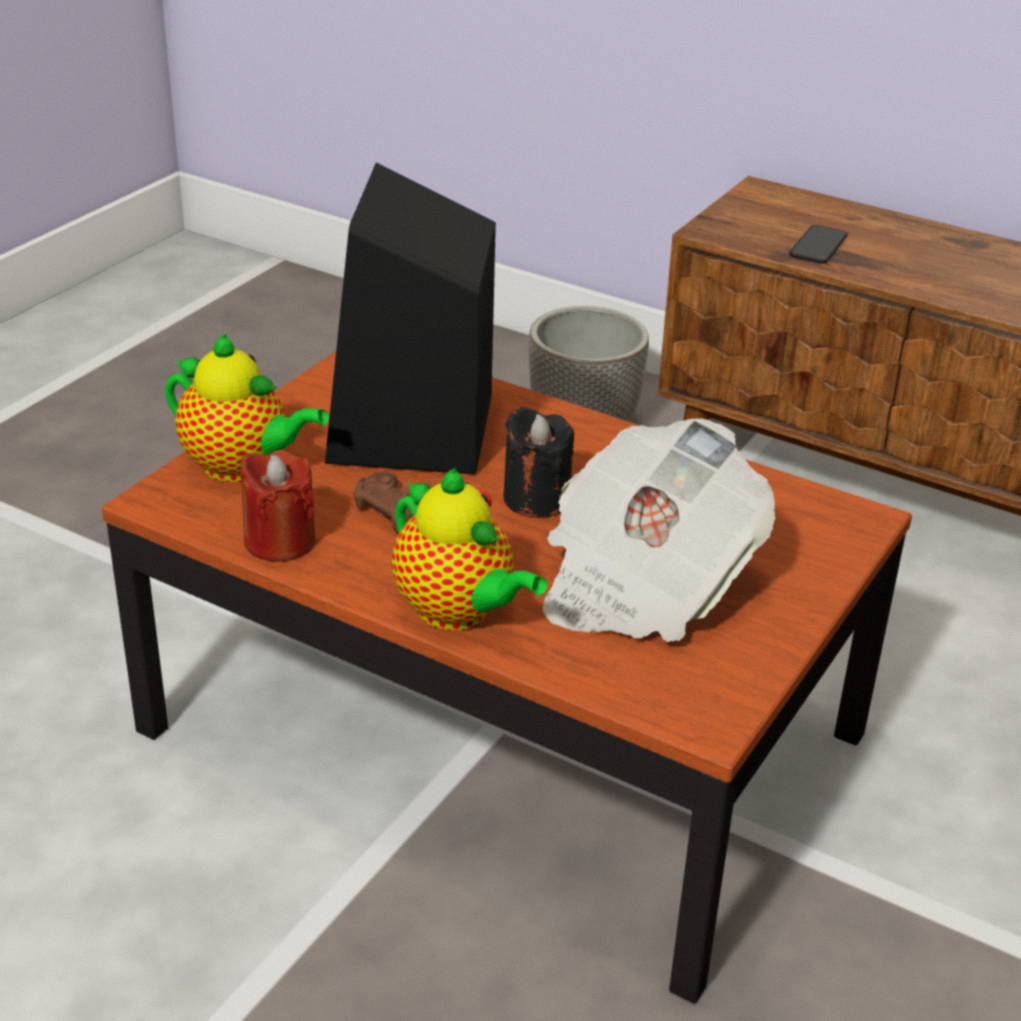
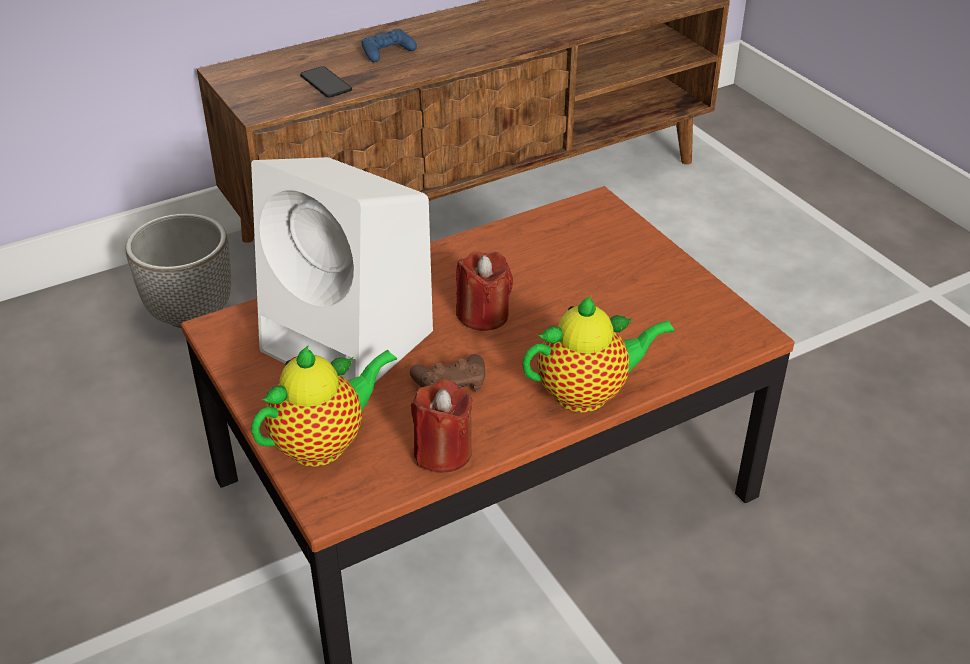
camera: 60 degrees left, 5 degrees up
black speaker [325,162,496,475] -> white speaker [251,157,433,382]
black candle [504,407,574,518] -> red candle [456,251,513,331]
newspaper [542,418,775,642] -> none
none -> blue game controller [361,29,417,62]

